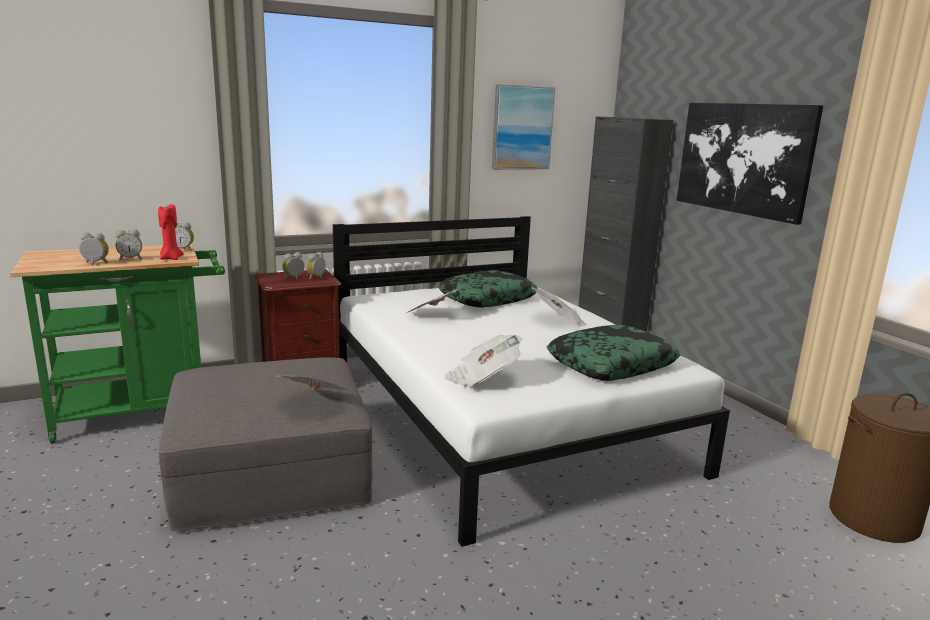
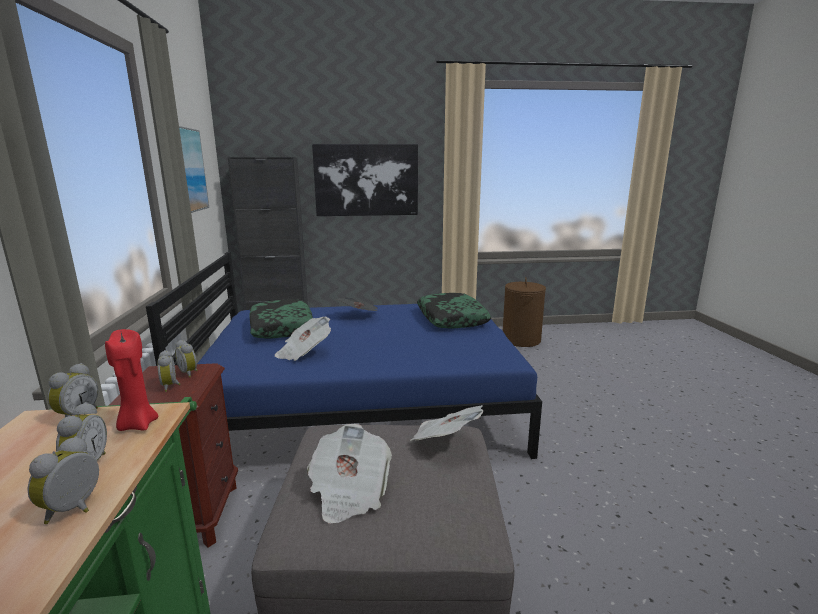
camera: 70 degrees left, 0 degrees up
white bed [333,216,730,547] -> blue bed [146,252,542,459]
newspaper [445,335,522,387] -> newspaper moved to [307,424,392,524]

